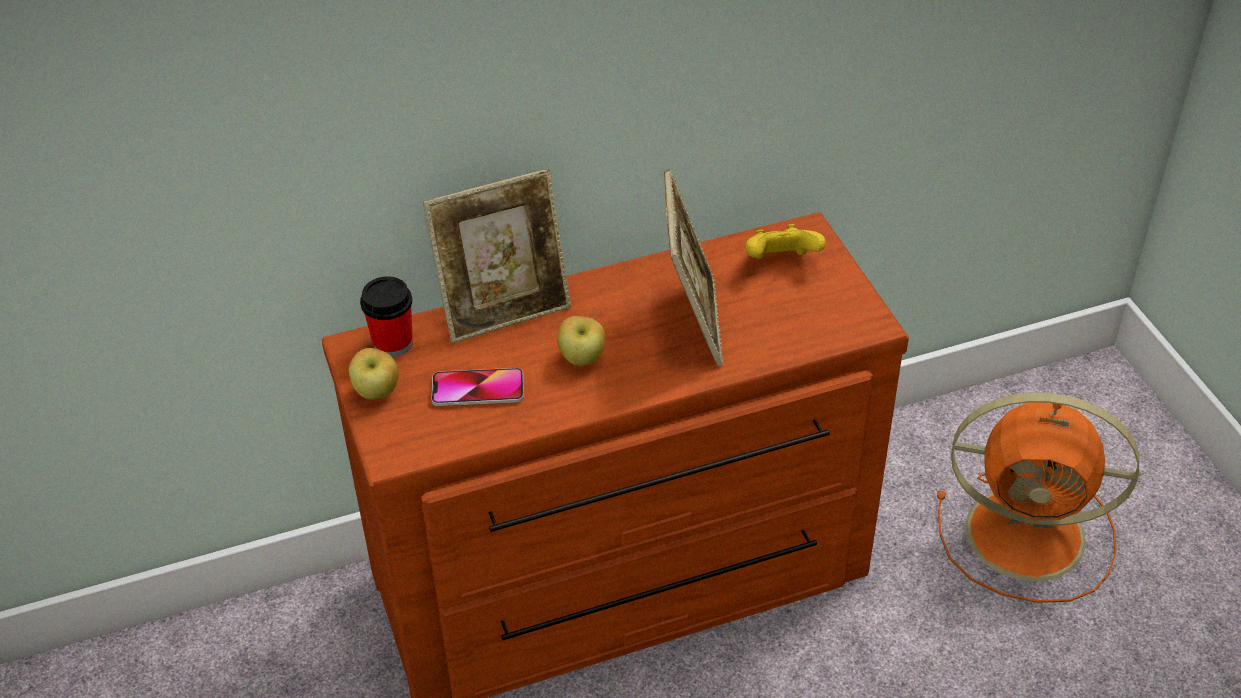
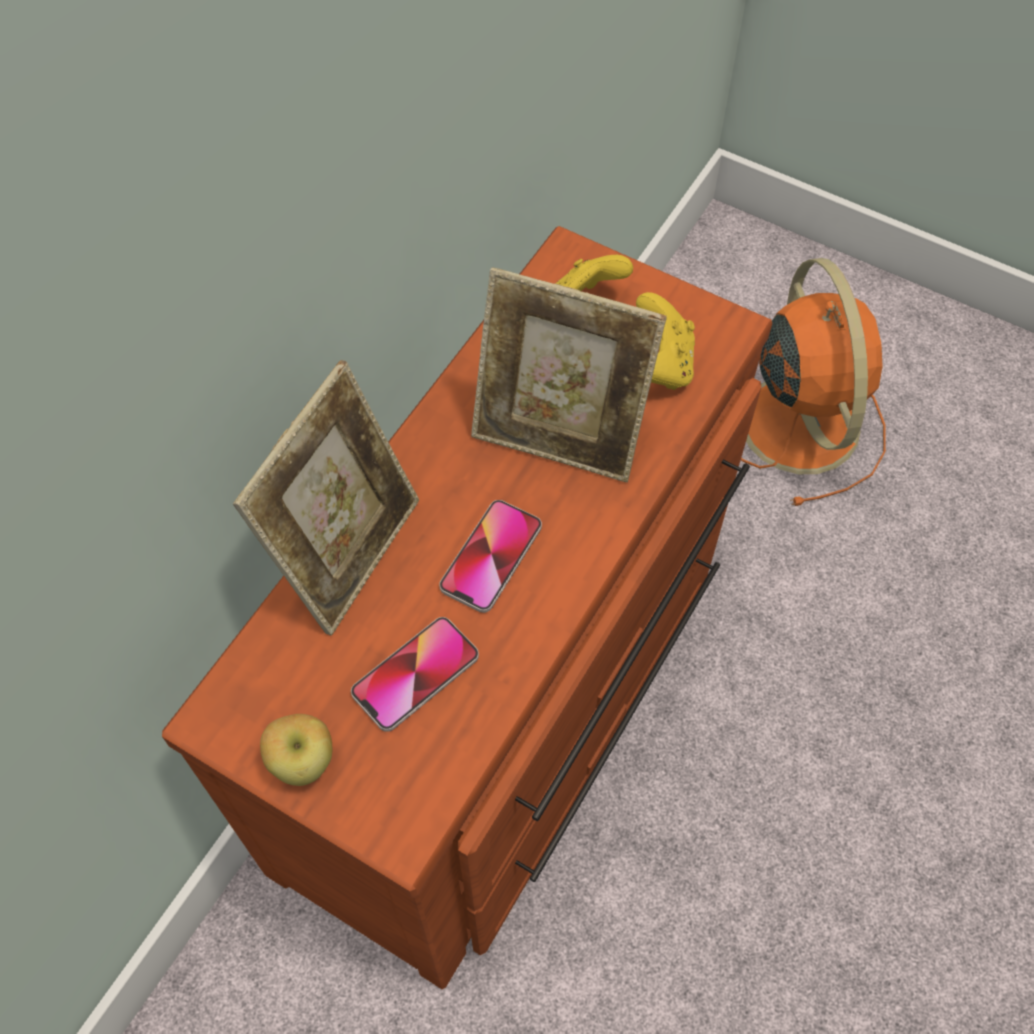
camera: 40 degrees left, 15 degrees up
cup [360,276,412,357] -> none
apple [557,316,605,366] -> phone [439,500,542,613]
picture frame [664,169,723,366] -> picture frame turned 150 degrees clockwise [471,267,667,482]
orange fan [937,393,1139,603] -> orange fan turned 75 degrees counterclockwise [741,258,886,506]
none -> yellow game controller [636,292,695,390]

